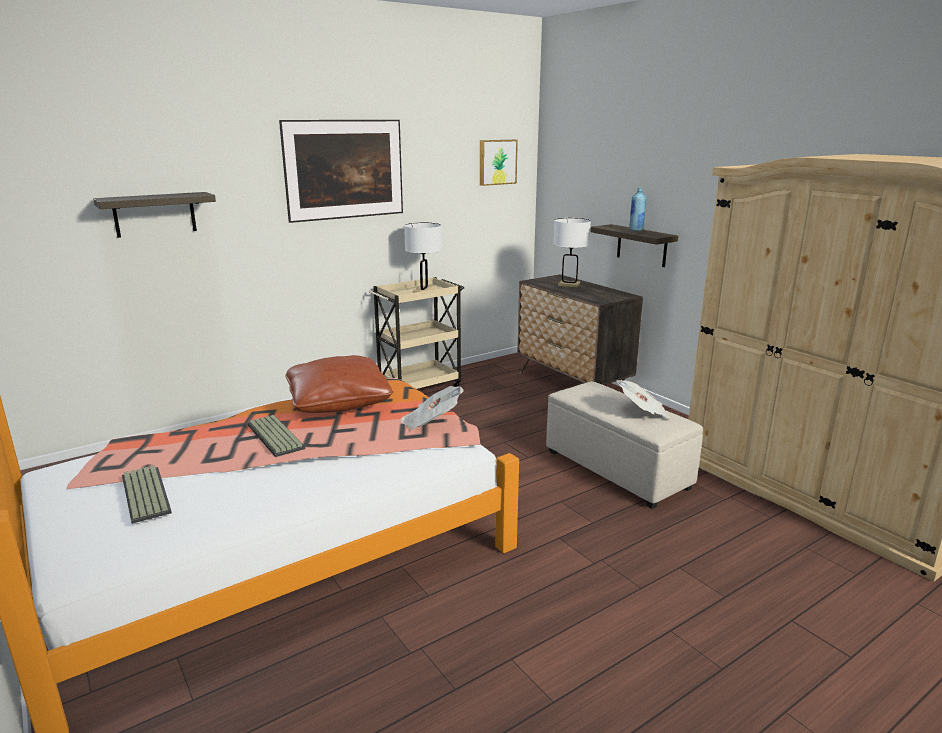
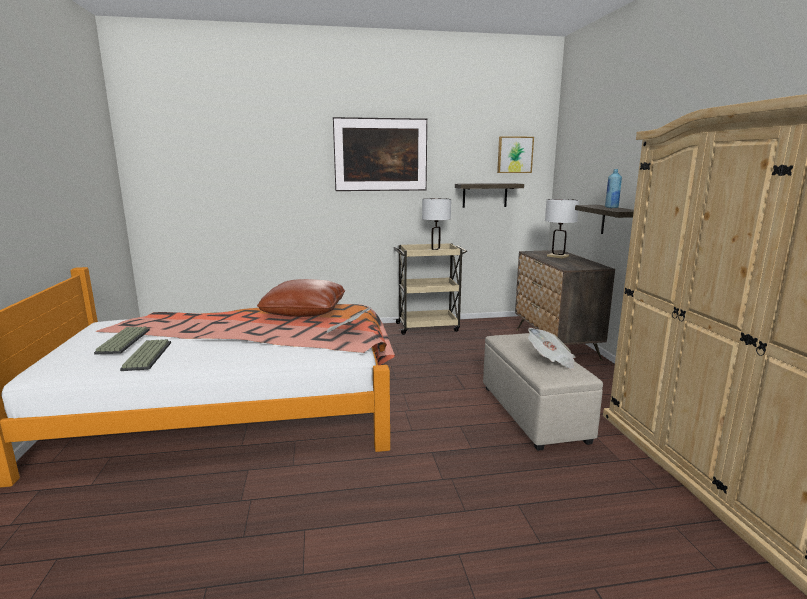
camera: 25 degrees right, 5 degrees down
shelf [93,192,216,238] -> shelf moved to [455,183,524,208]
keyboard [247,415,305,457] -> keyboard moved to [120,339,171,371]

